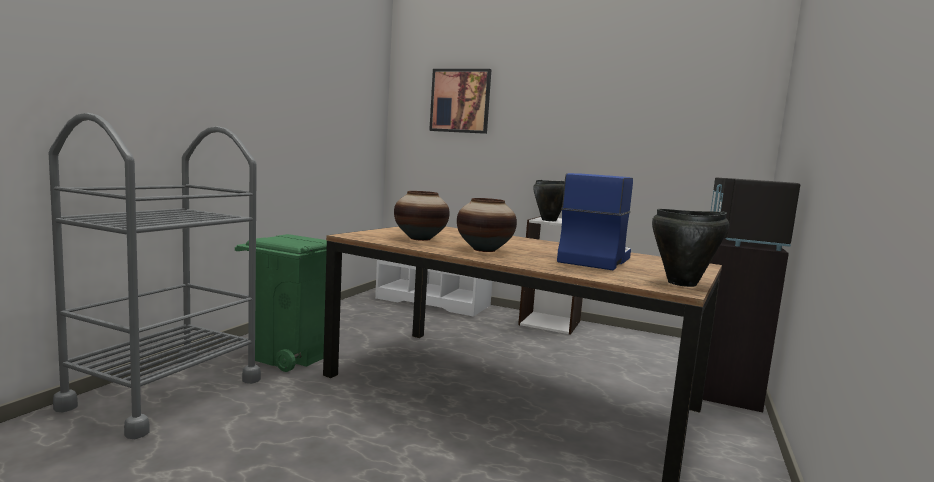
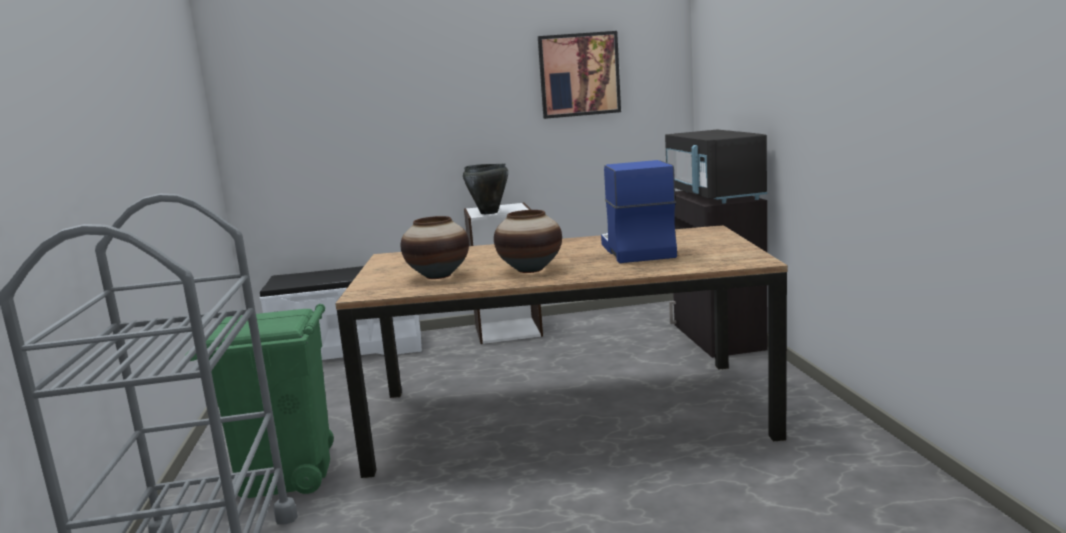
camera: 30 degrees left, 5 degrees up
picture [429,69,491,134] -> picture moved to [538,31,621,119]
black cooking pot [652,209,729,287] -> none

